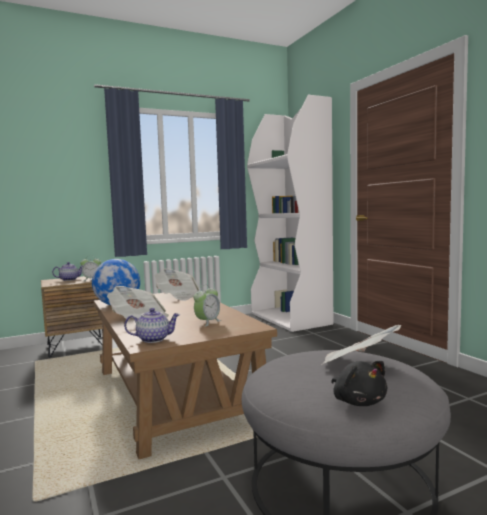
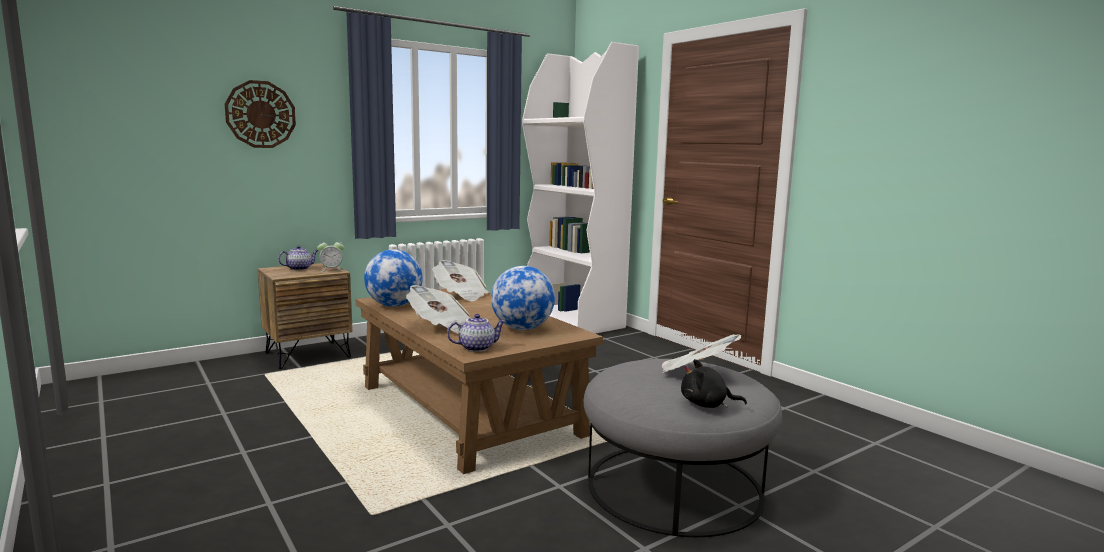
camera: 10 degrees left, 5 degrees up
alarm clock [194,285,221,327] -> globe [491,266,555,330]
black plush toy [331,361,387,406] -> black plush toy turned 135 degrees clockwise [681,359,747,408]
none -> wall clock [225,80,296,148]

